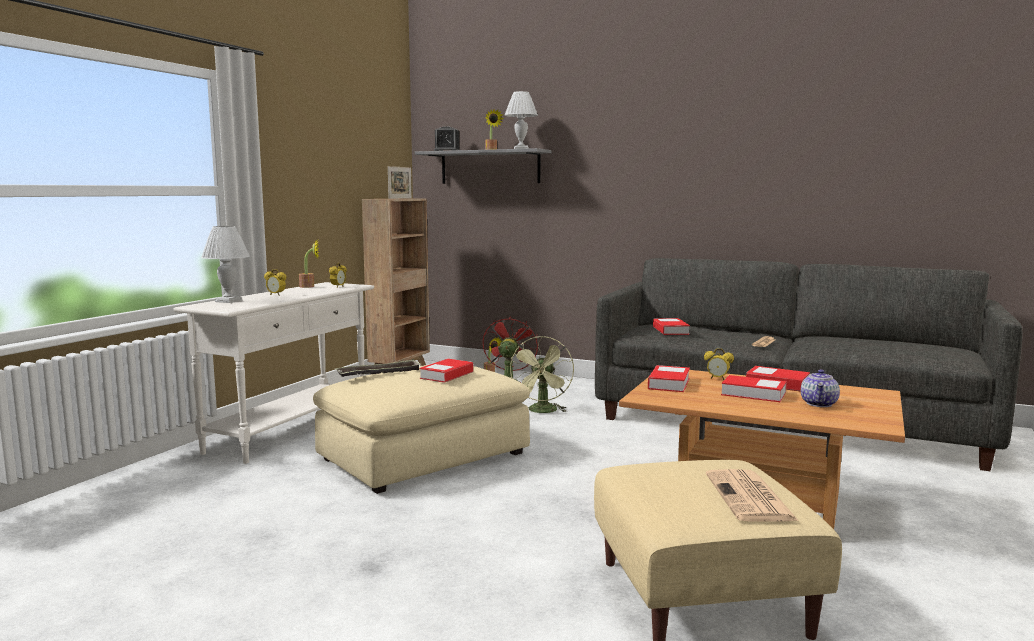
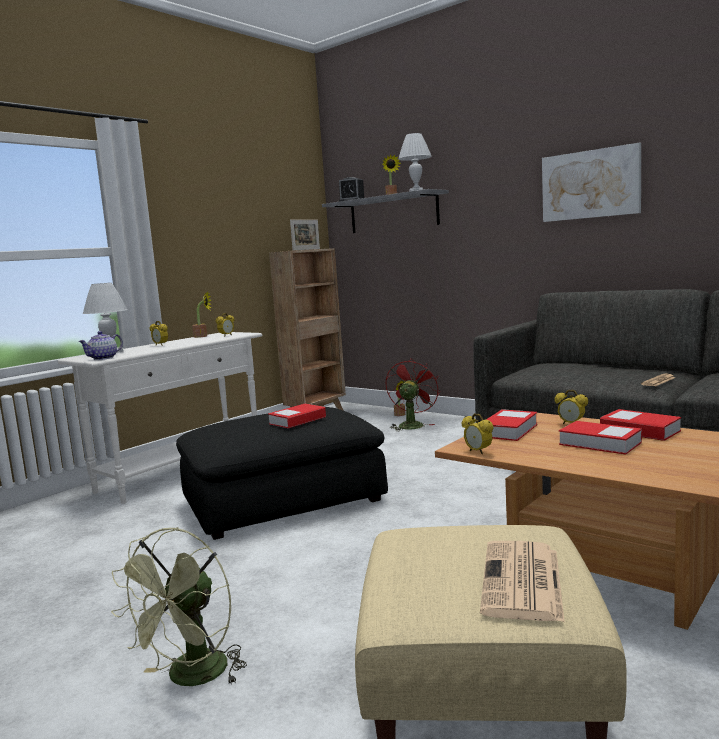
camera: 15 degrees right, 0 degrees up
beige ottoman [313,365,530,494] -> black ottoman [176,407,388,540]
tray [335,359,422,377] -> none
green fan [510,336,574,413] -> green fan moved to [111,527,247,686]
book [653,318,690,335] -> none
teapot [801,369,840,407] -> teapot moved to [78,331,123,360]
none -> alarm clock [462,413,494,454]
none -> picture [542,143,641,222]

